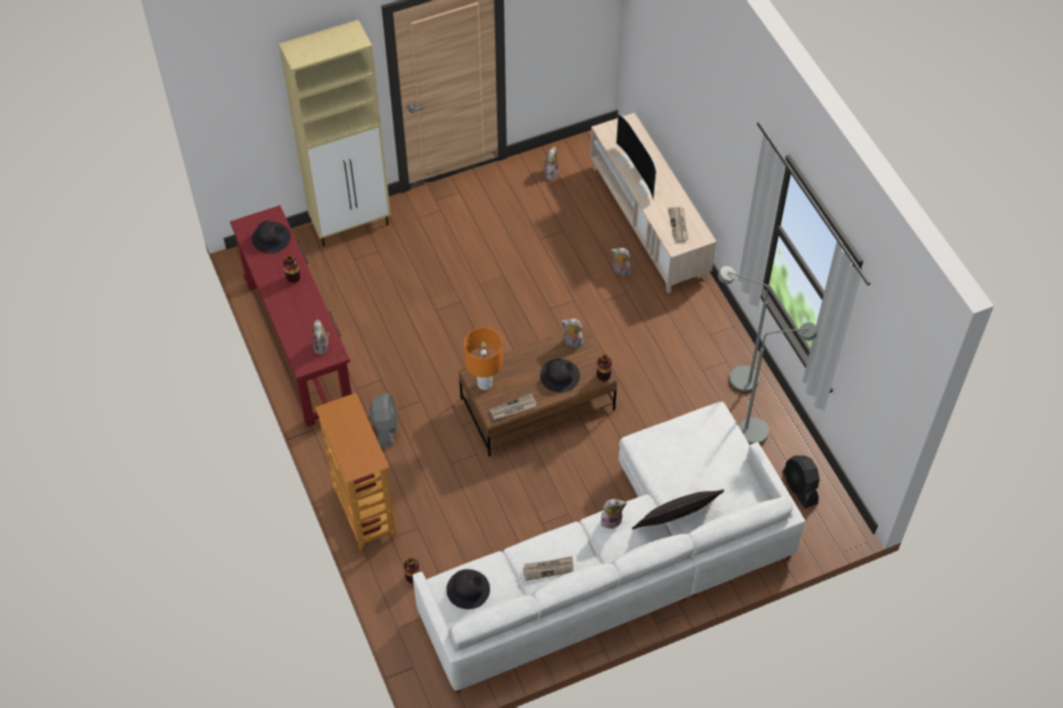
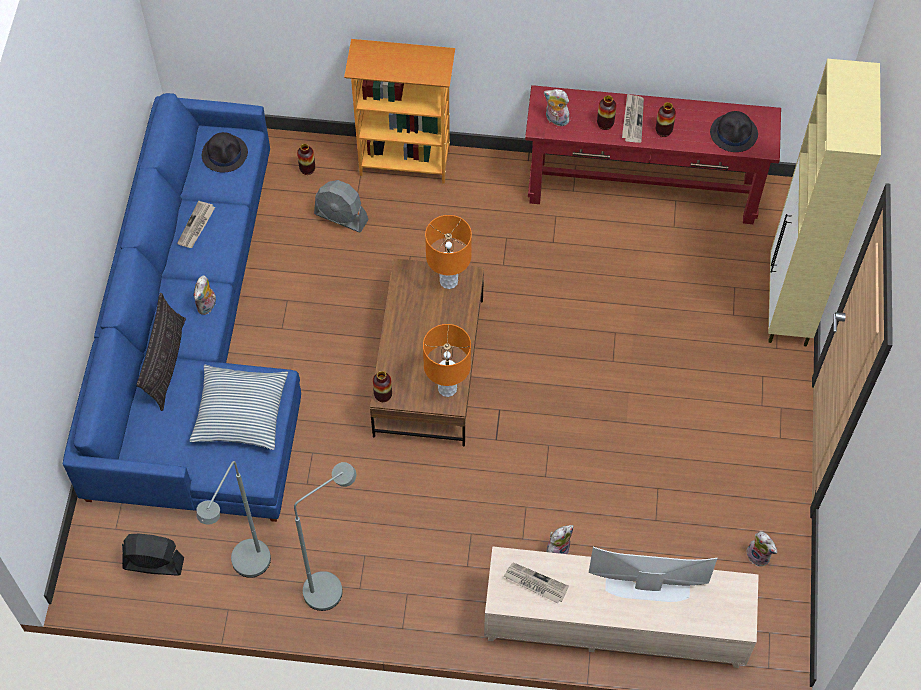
camera: 120 degrees right, 5 degrees up
grey fan [370,393,398,447] -> grey fan moved to [314,180,369,233]
white sofa [413,401,805,693] -> blue sofa [63,93,301,522]
newspaper [490,393,537,420] -> newspaper moved to [622,94,644,143]
black hat [540,358,580,392] -> none
plush toy [561,319,583,348] -> orange table lamp [423,324,471,397]
none -> pillow [189,365,288,450]
none -> vase [597,95,616,130]

